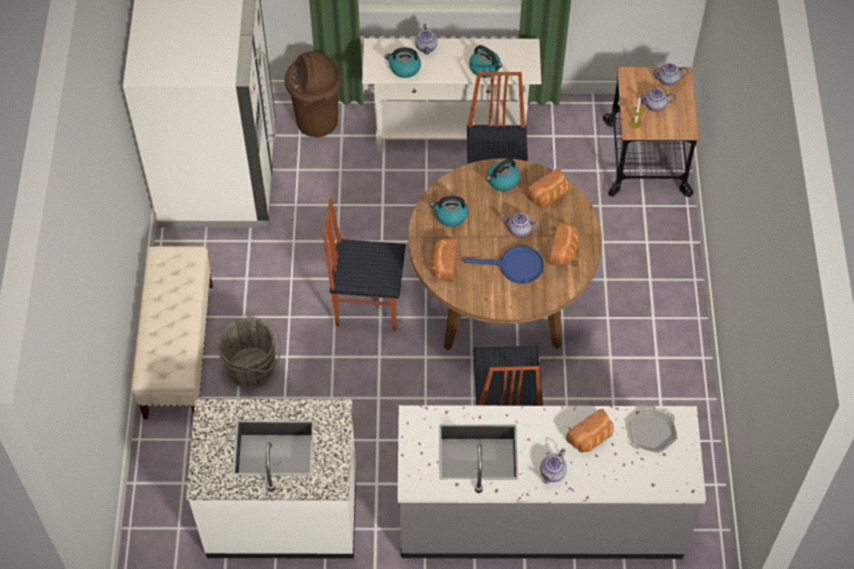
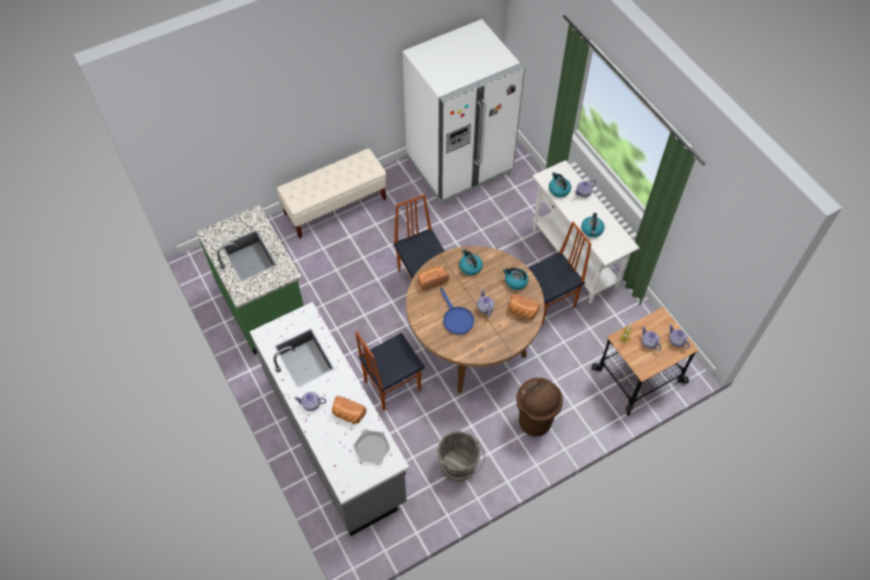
camera: 60 degrees right, 0 degrees up
white counter [186,399,356,559] -> green counter [197,205,304,355]
grey bucket [218,316,281,388] -> grey bucket moved to [437,431,485,482]
brown trash can [285,51,342,137] -> brown trash can moved to [516,378,563,436]
bread [549,222,579,265] -> none
frying pan [629,408,677,453] -> frying pan turned 45 degrees clockwise [354,429,390,465]

